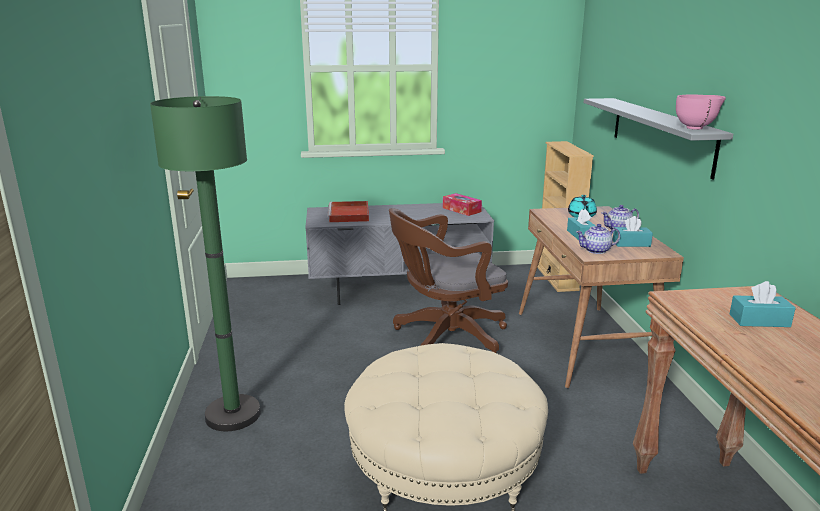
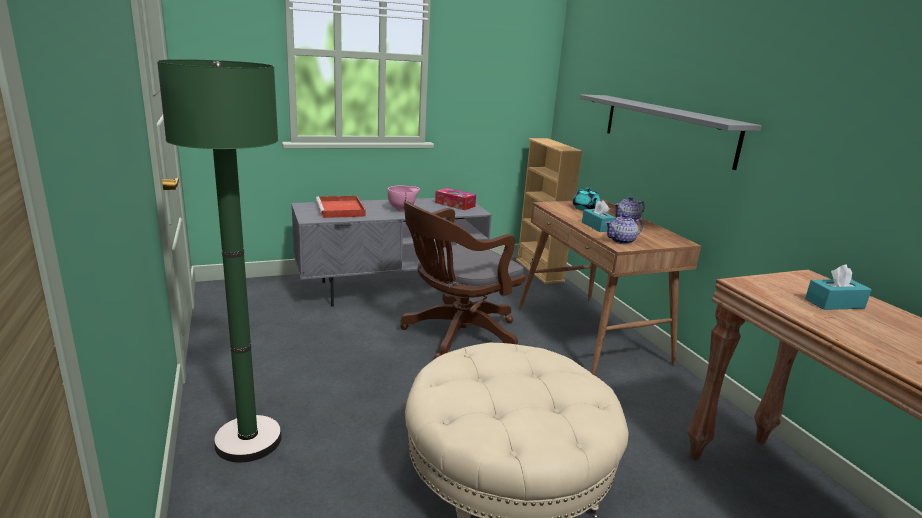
camera: 15 degrees left, 0 degrees up
turquoise tissue box [613,216,653,247] -> none
pink bowl [676,95,726,130] -> pink bowl moved to [387,186,420,211]

